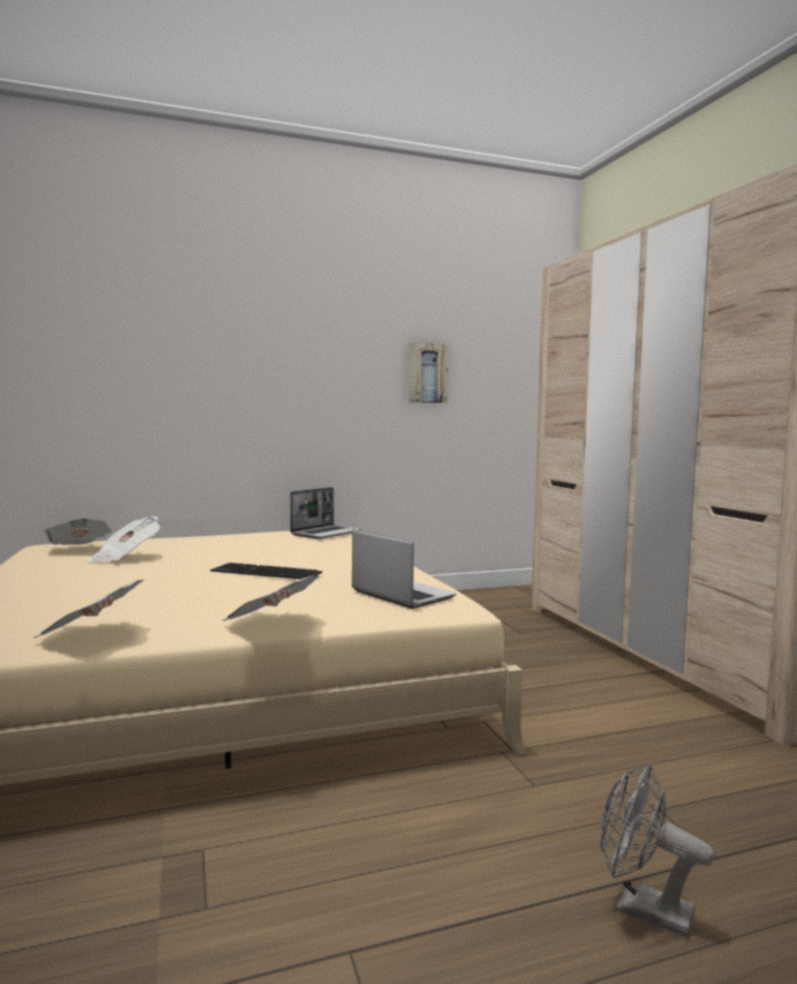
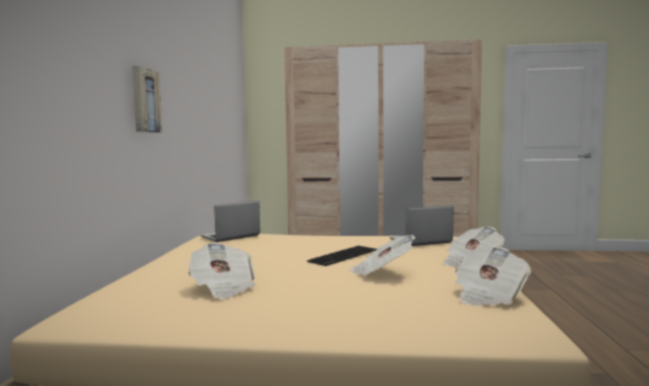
camera: 65 degrees left, 0 degrees up
newspaper [45,519,111,545] -> newspaper moved to [350,235,416,276]
laptop [290,487,362,539] -> laptop turned 105 degrees counterclockwise [200,201,260,242]
picture [409,343,448,403] -> picture moved to [132,66,162,133]
grey fan [600,764,714,938] -> none

